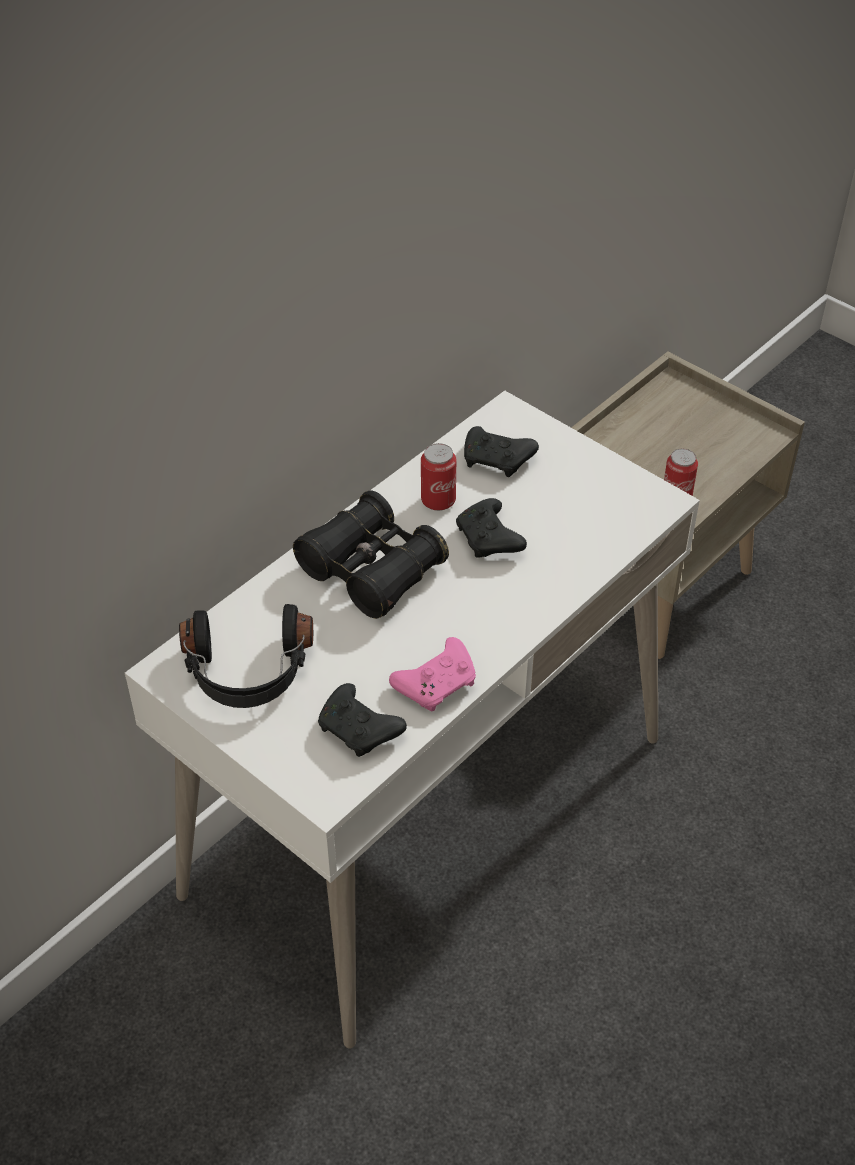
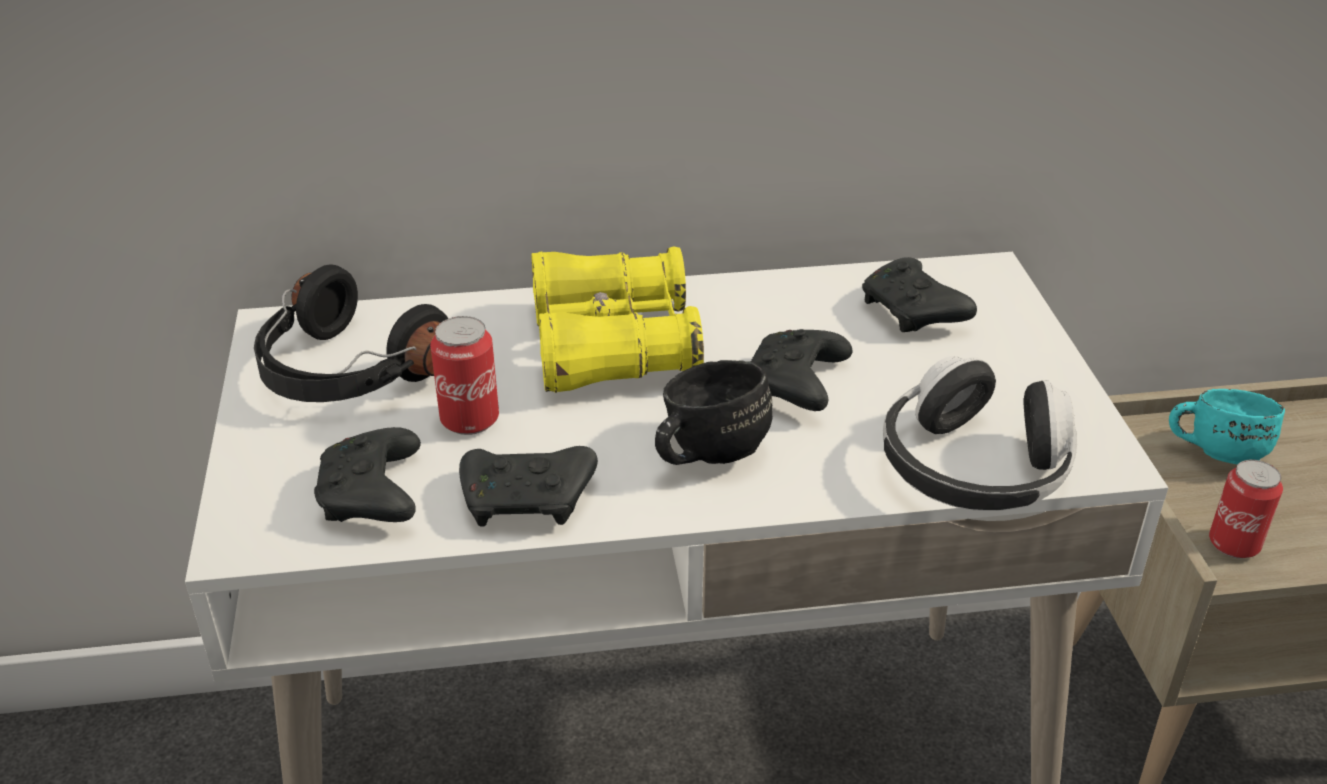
camera: 40 degrees right, 10 degrees down
black binoculars [293,490,449,619] -> yellow binoculars [531,246,704,393]
pink game controller [389,637,476,711] -> black game controller [459,446,598,527]
can [421,443,456,511] -> can moved to [430,316,499,435]
none -> black mug [655,360,772,465]
none -> headphones [883,356,1077,511]
none -> turquoise mug [1169,389,1285,464]

